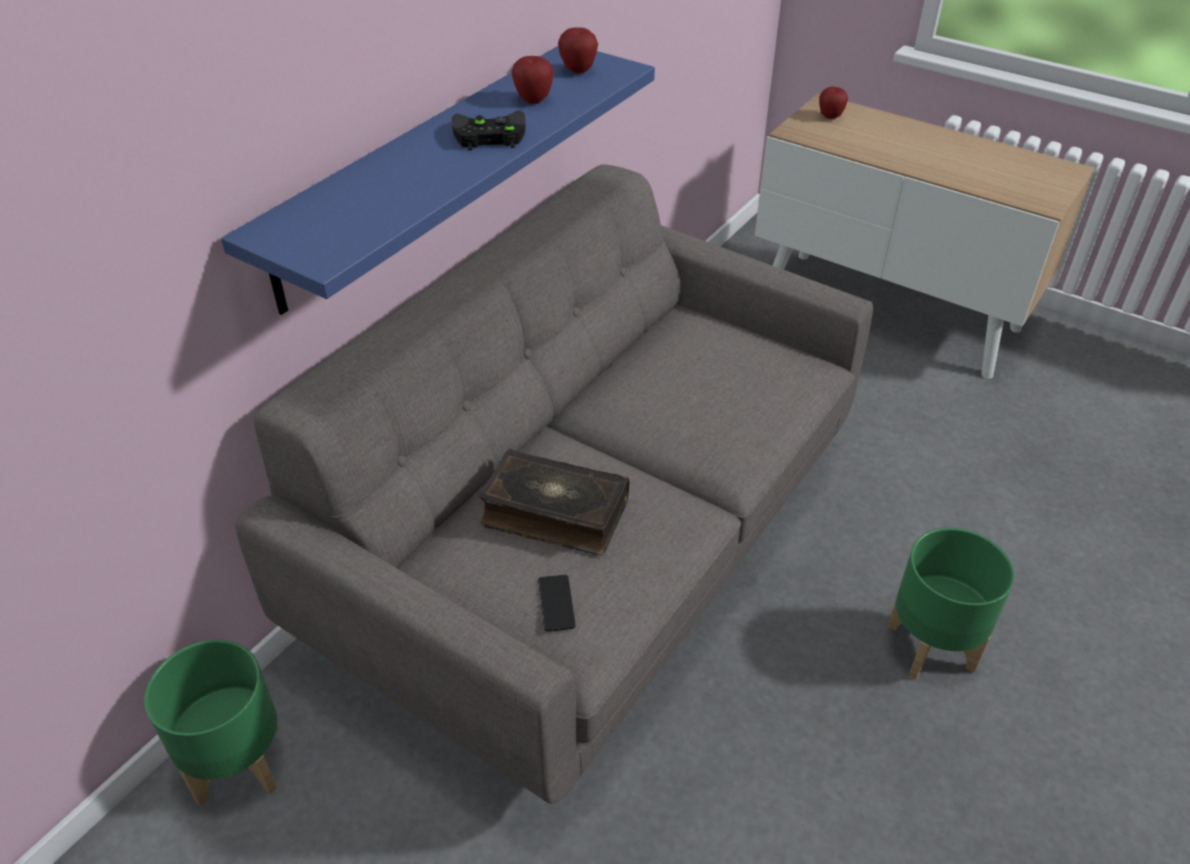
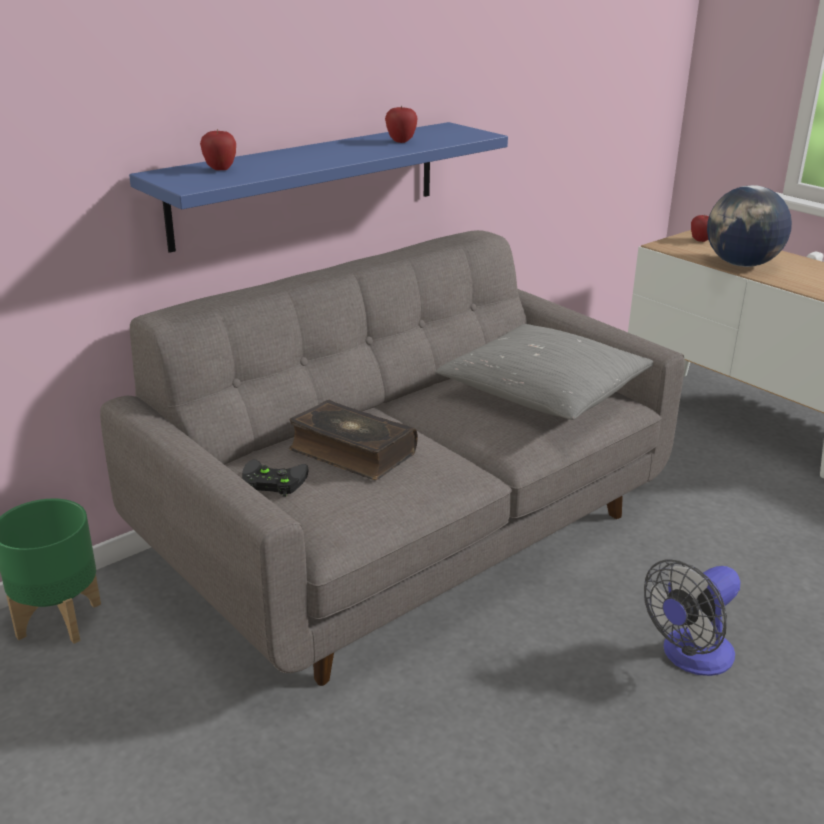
camera: 15 degrees right, 15 degrees down
black game controller [452,111,526,150] -> black game controller moved to [242,460,309,497]
phone [538,575,576,632] -> none
apple [558,28,598,73] -> apple moved to [200,129,236,170]
green planter [887,527,1014,680] -> fan [644,559,740,676]
none -> grey pillow [436,324,653,420]
none -> globe [707,185,792,267]

